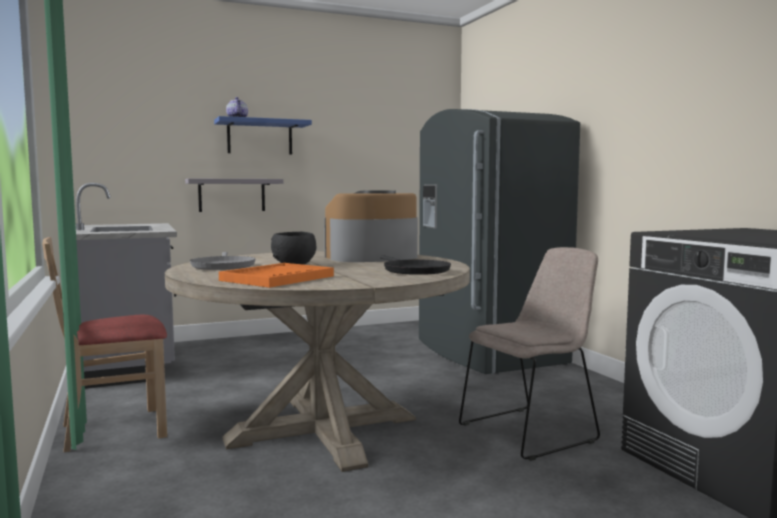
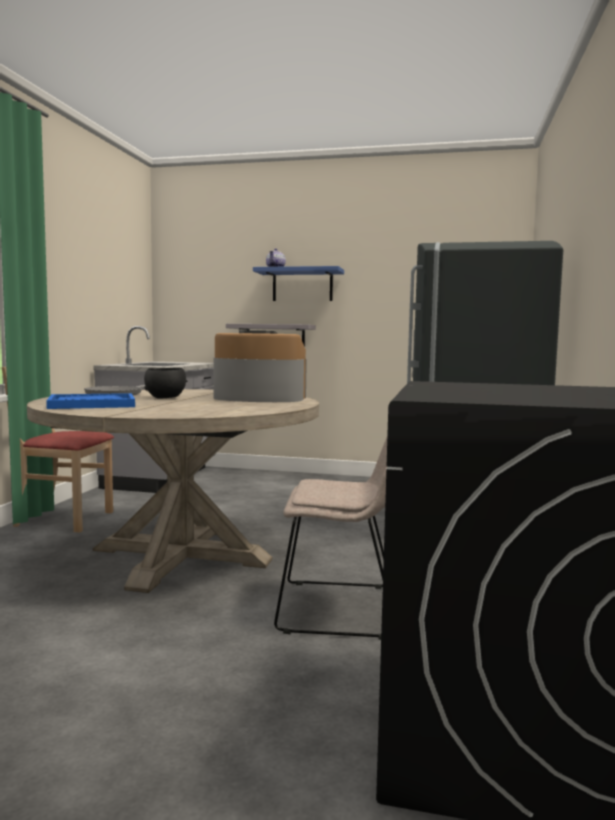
camera: 35 degrees right, 0 degrees up
orange tray [219,263,334,288] -> blue tray [46,393,135,409]
black frying pan [380,256,451,275] -> none

